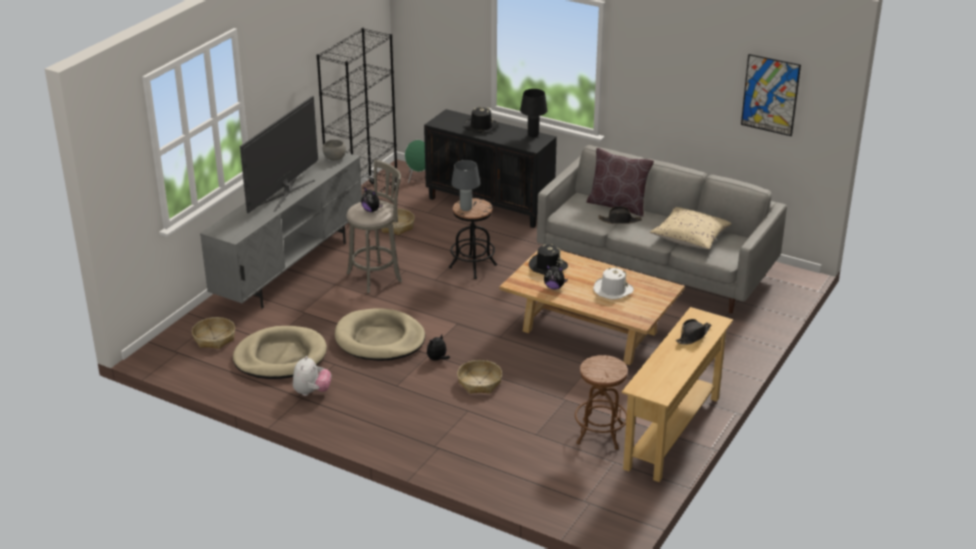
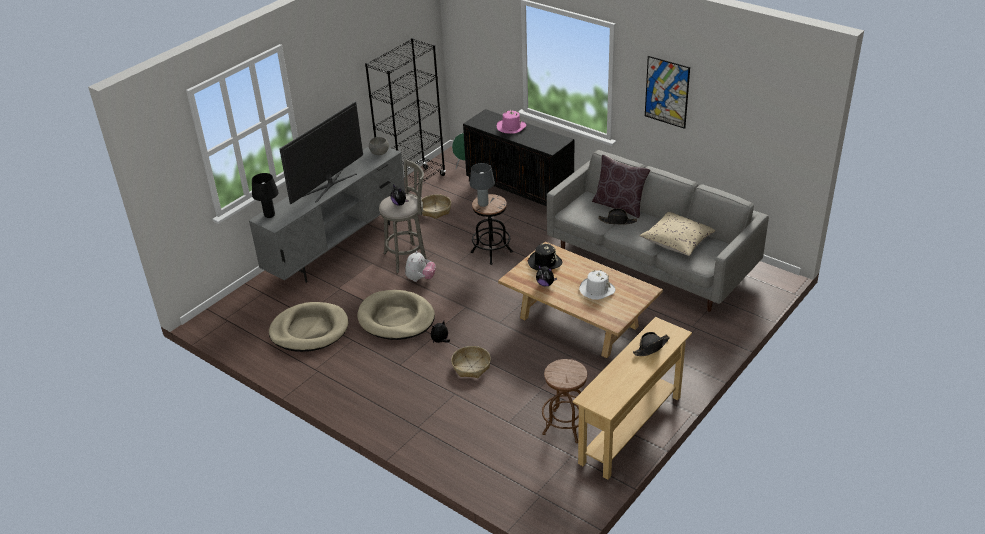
camera: 10 degrees right, 5 degrees up
basket [192,317,235,349] -> none
plush toy [293,356,331,396] -> plush toy moved to [405,251,436,282]
black hat [464,107,499,133] -> pink hat [497,110,527,134]
black table lamp [520,89,547,137] -> black table lamp moved to [252,173,279,218]
picture [741,54,801,136] -> picture moved to [645,56,690,129]

